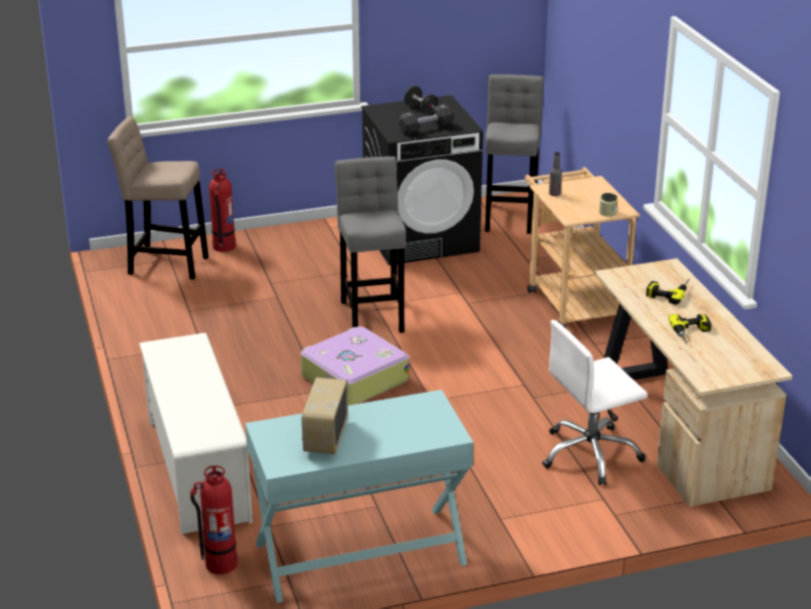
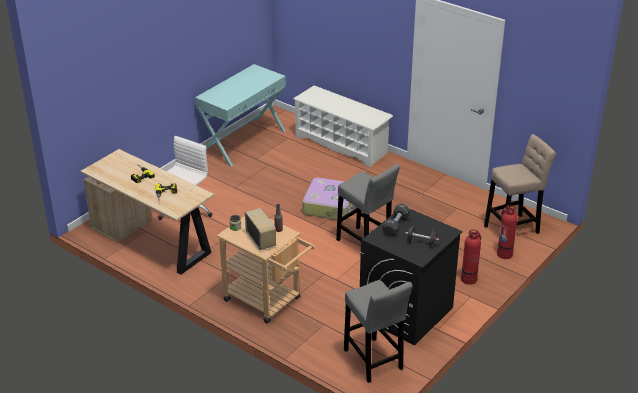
camera: 145 degrees right, 5 degrees up
fire extinguisher [190,465,238,574] -> fire extinguisher moved to [461,229,481,285]
radio [302,377,348,454] -> radio moved to [245,208,276,250]

